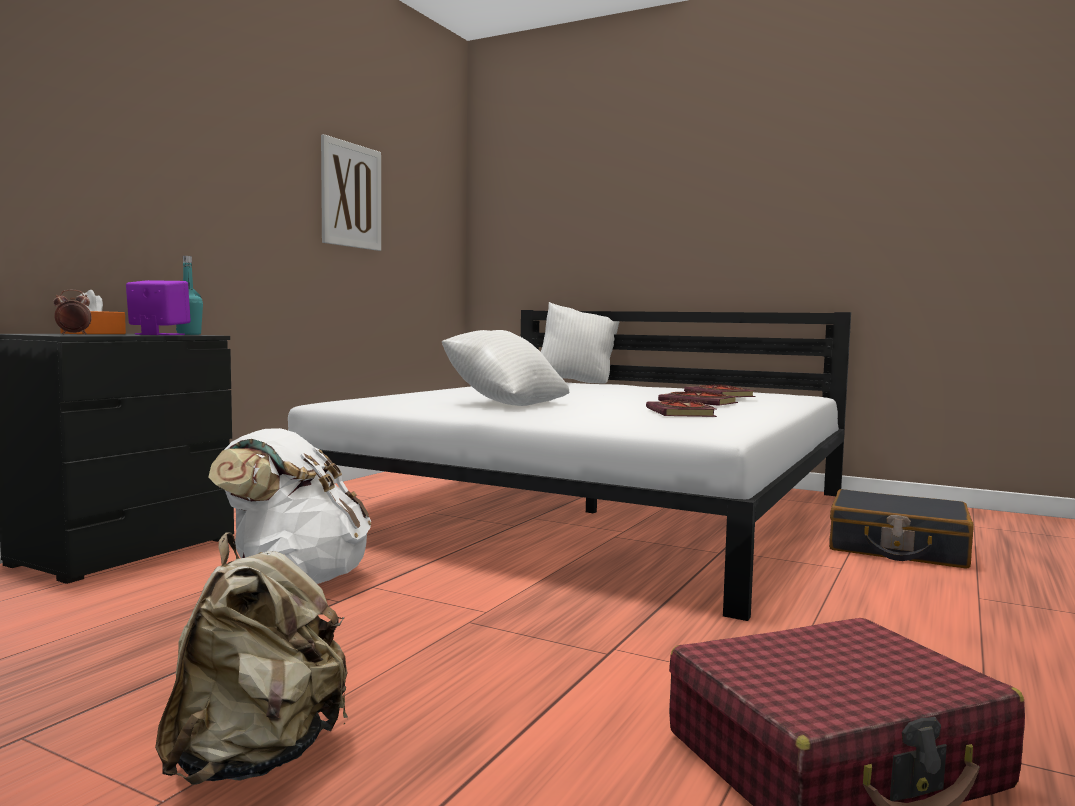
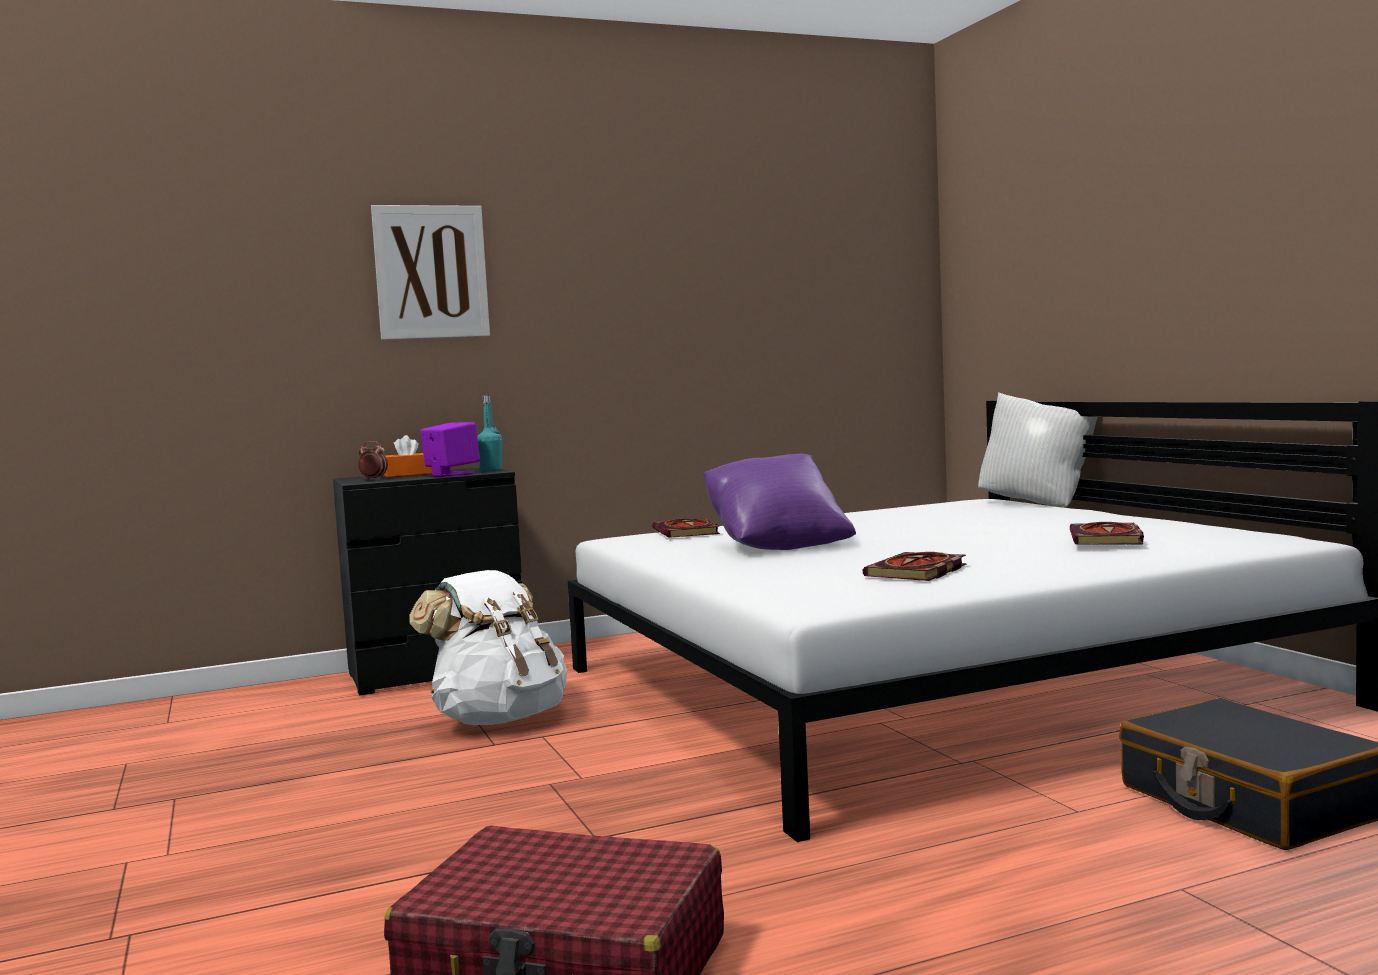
camera: 40 degrees right, 0 degrees up
beige backpack [155,532,348,785] -> none
picture [321,134,381,251] -> picture moved to [371,205,490,340]
white pillow [442,330,569,406] -> purple pillow [703,454,856,550]
book [658,391,738,406] -> book moved to [652,518,720,538]

